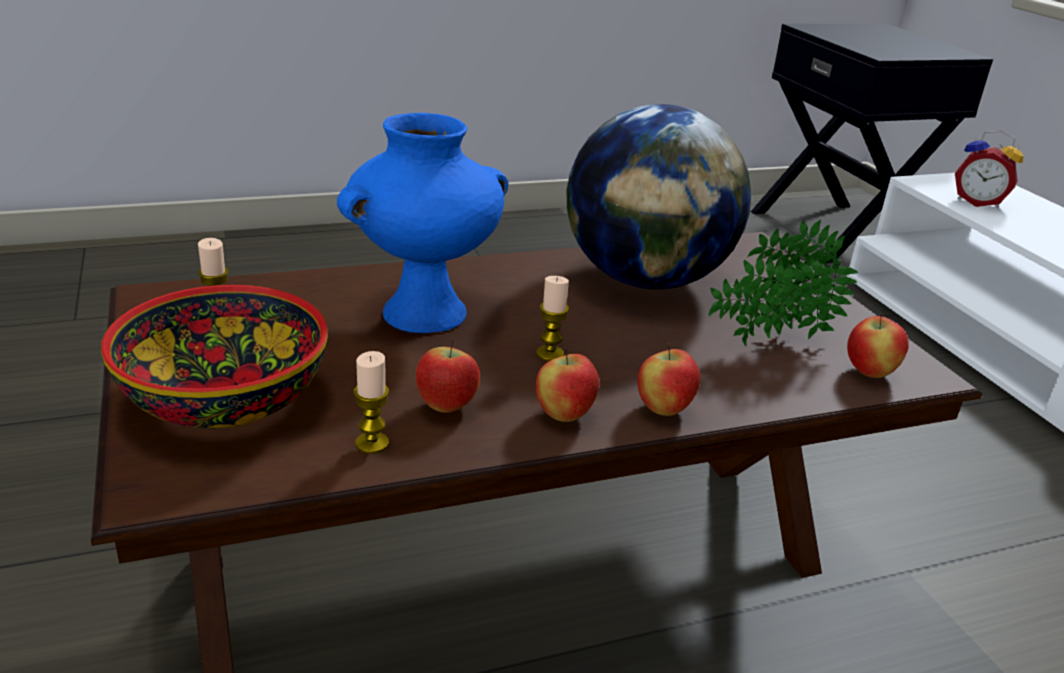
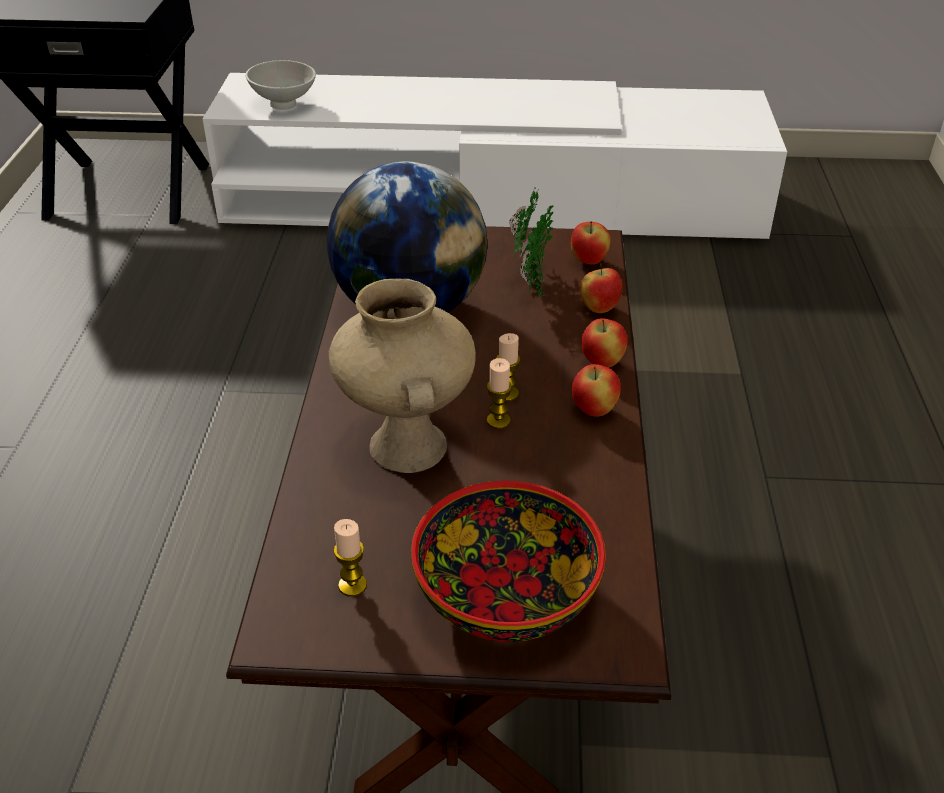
camera: 65 degrees left, 10 degrees up
blue vase [337,113,509,333] -> beige vase [329,279,476,473]
candle [353,351,389,454] -> candle moved to [487,358,512,429]
apple [416,338,480,413] -> apple moved to [580,264,623,313]
alarm clock [955,131,1024,208] -> white bowl [245,60,316,110]

